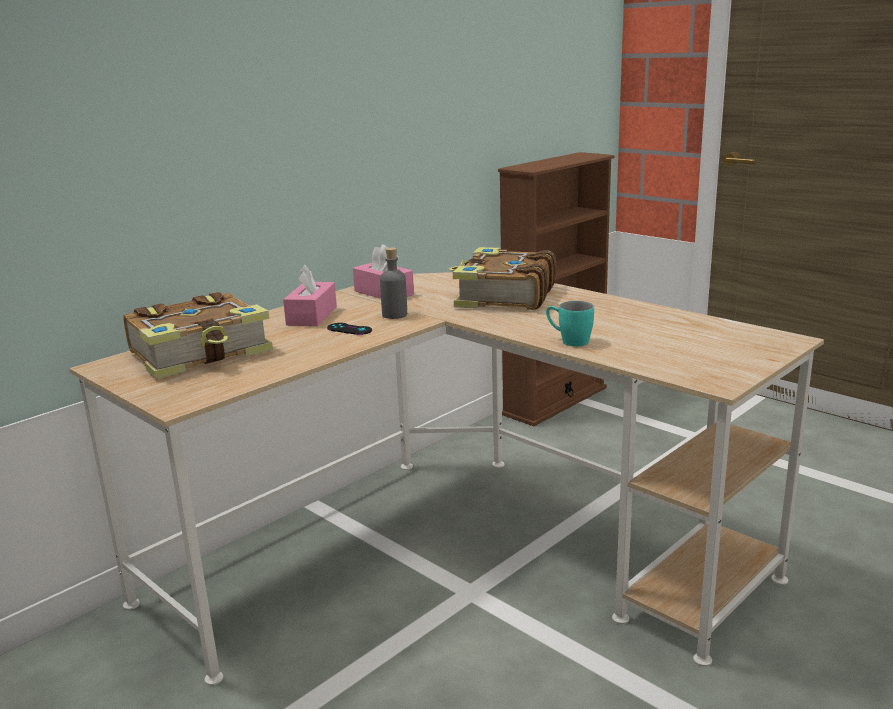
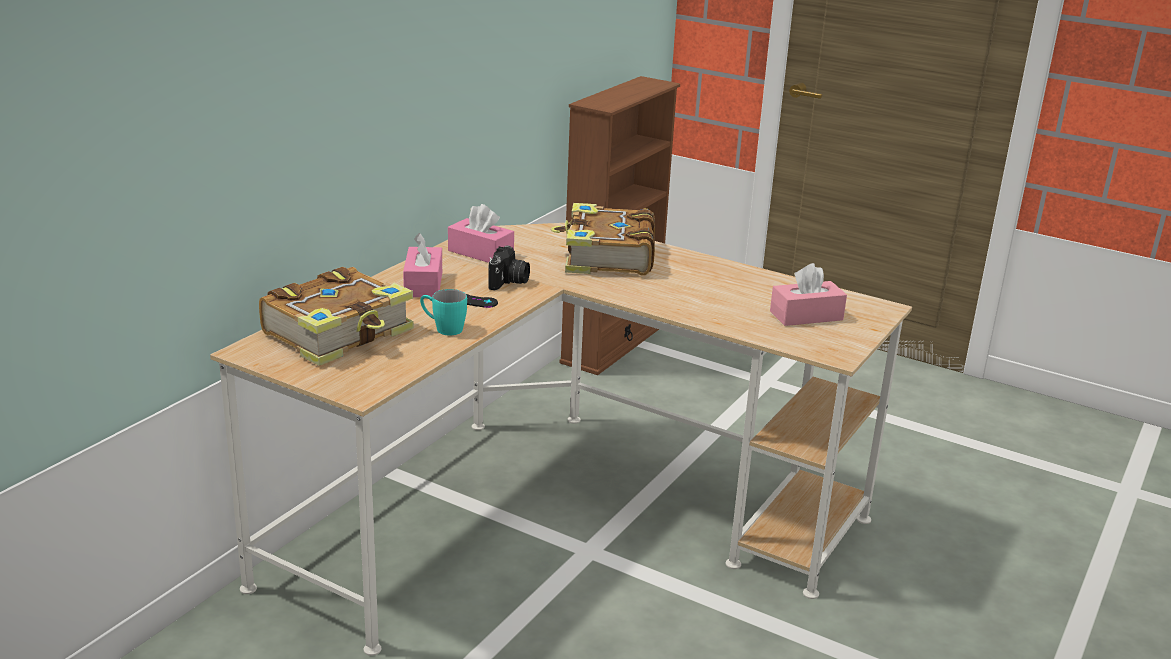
camera: 15 degrees left, 5 degrees up
grey bottle [380,247,407,319] -> camera [488,246,530,290]
turquoise mug [546,301,594,346] -> turquoise mug moved to [420,289,467,335]
none -> pink tissue box [770,263,847,326]

